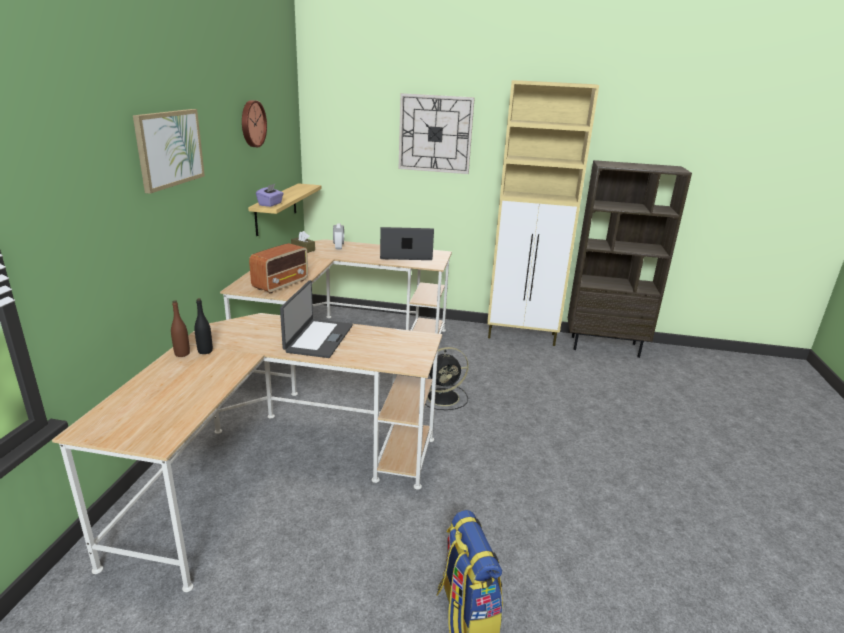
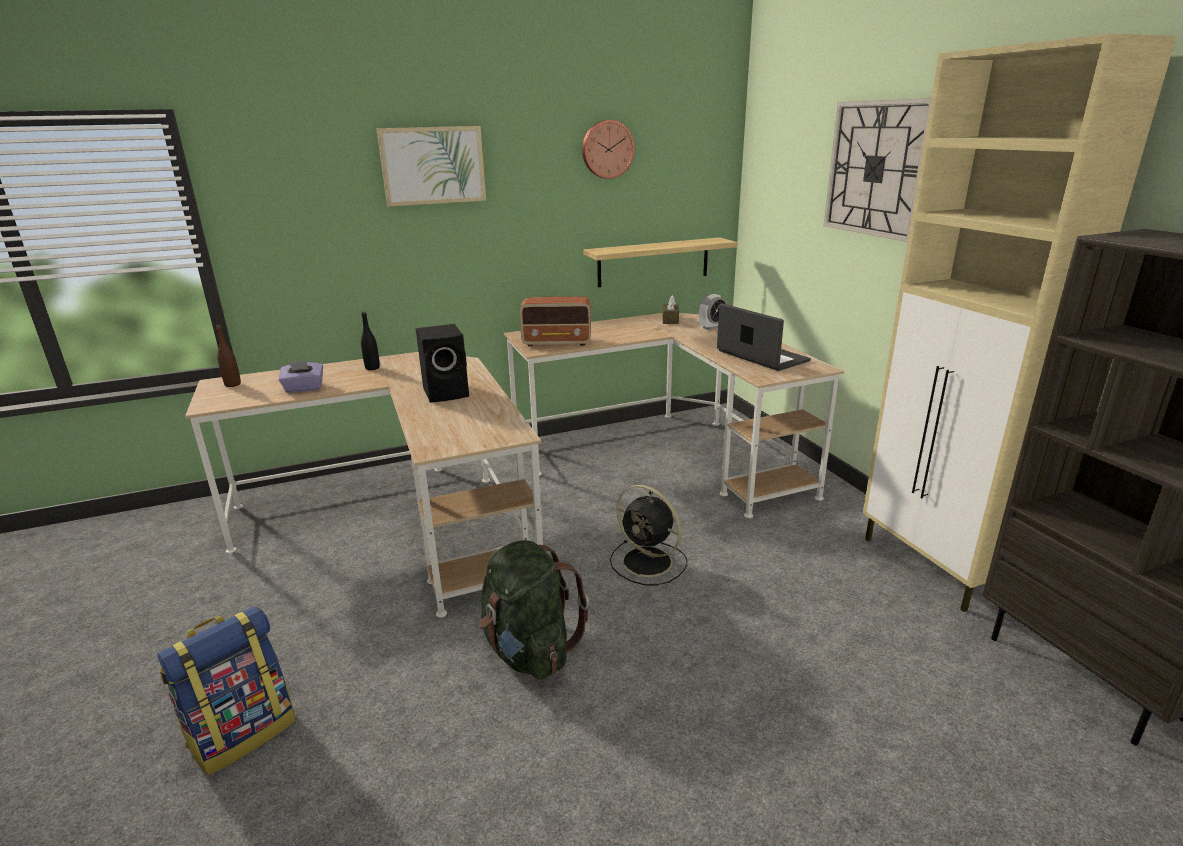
camera: 60 degrees right, 0 degrees up
brown bottle [171,300,190,357] -> brown bottle moved to [216,325,241,387]
purple tissue box [256,184,284,207] -> purple tissue box moved to [279,360,323,393]
laptop [280,280,353,358] -> black speaker [416,324,469,403]
none -> green backpack [479,540,589,680]

